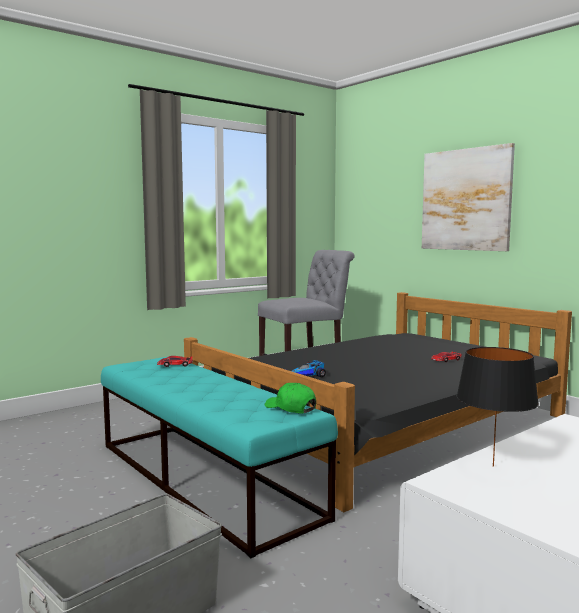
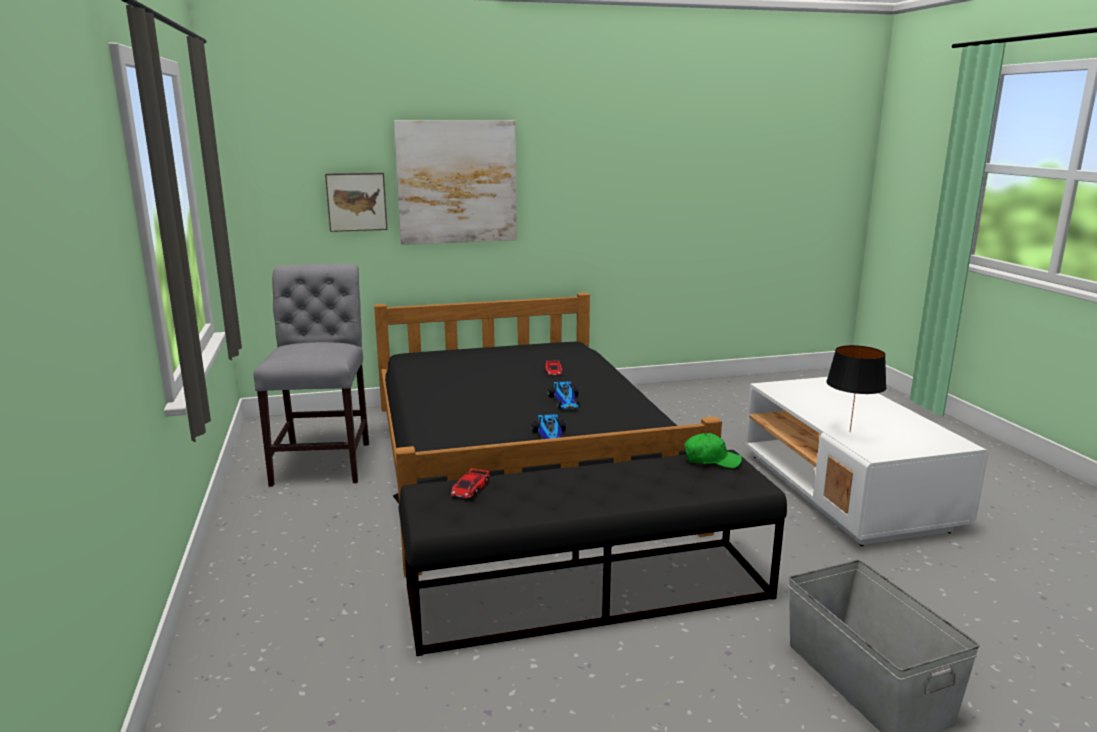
camera: 65 degrees left, 10 degrees up
turquoise bench [101,357,338,558] -> black bench [398,450,787,656]
green cap [265,383,316,414] -> green cap turned 150 degrees counterclockwise [684,433,742,468]
none -> picture [325,173,387,232]
none -> toy car [548,381,580,410]

